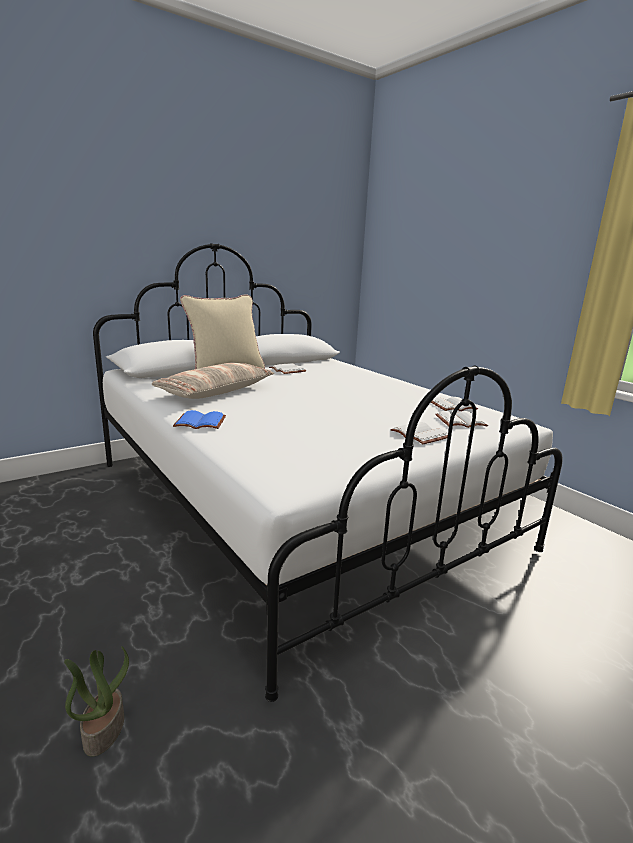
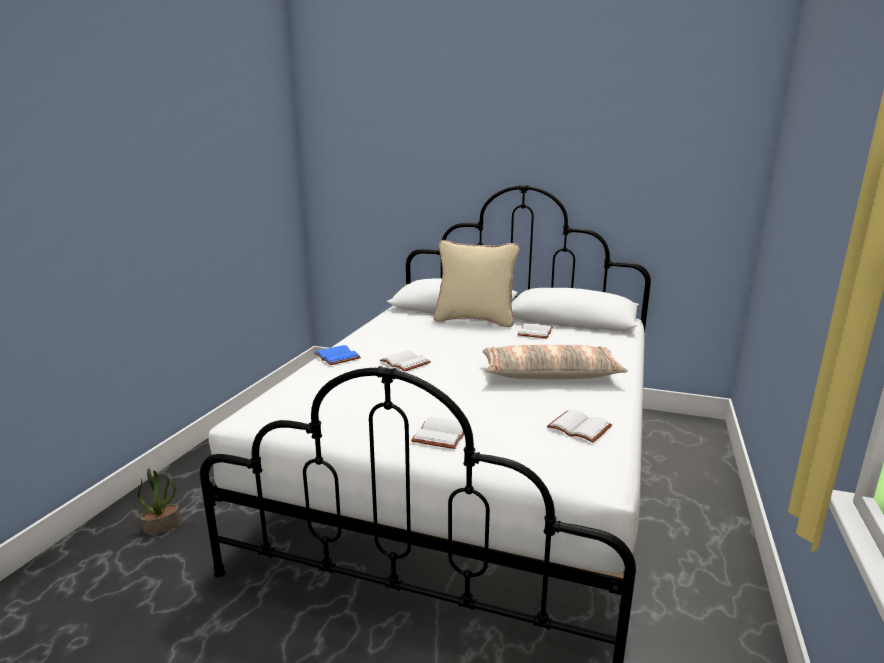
camera: 55 degrees right, 0 degrees up
pillow [152,363,274,399] -> pillow moved to [483,345,628,380]
white book [435,411,488,428] -> white book moved to [380,350,431,372]

